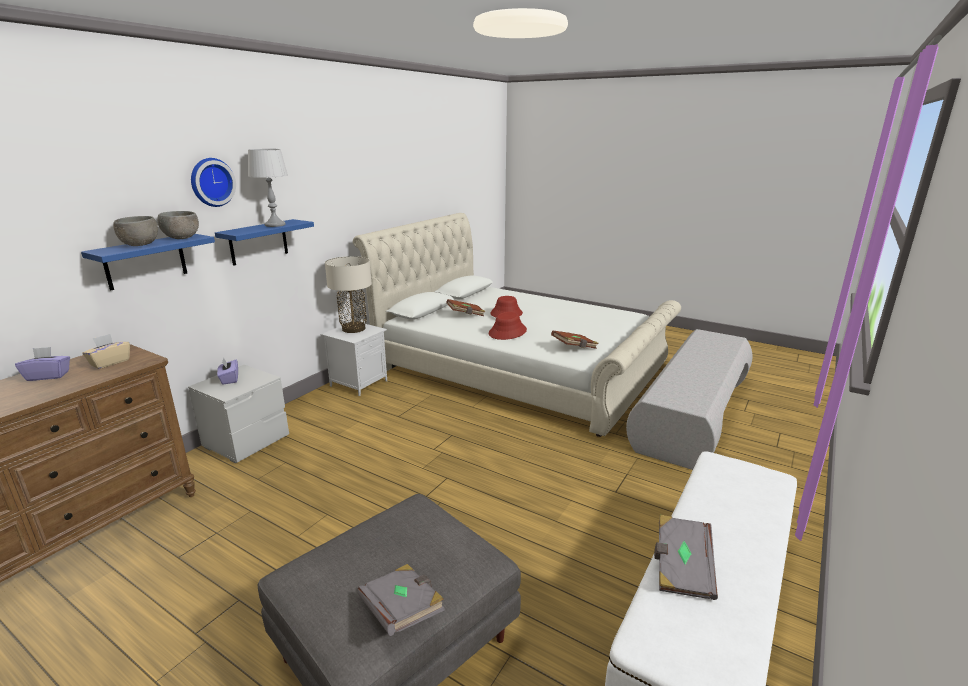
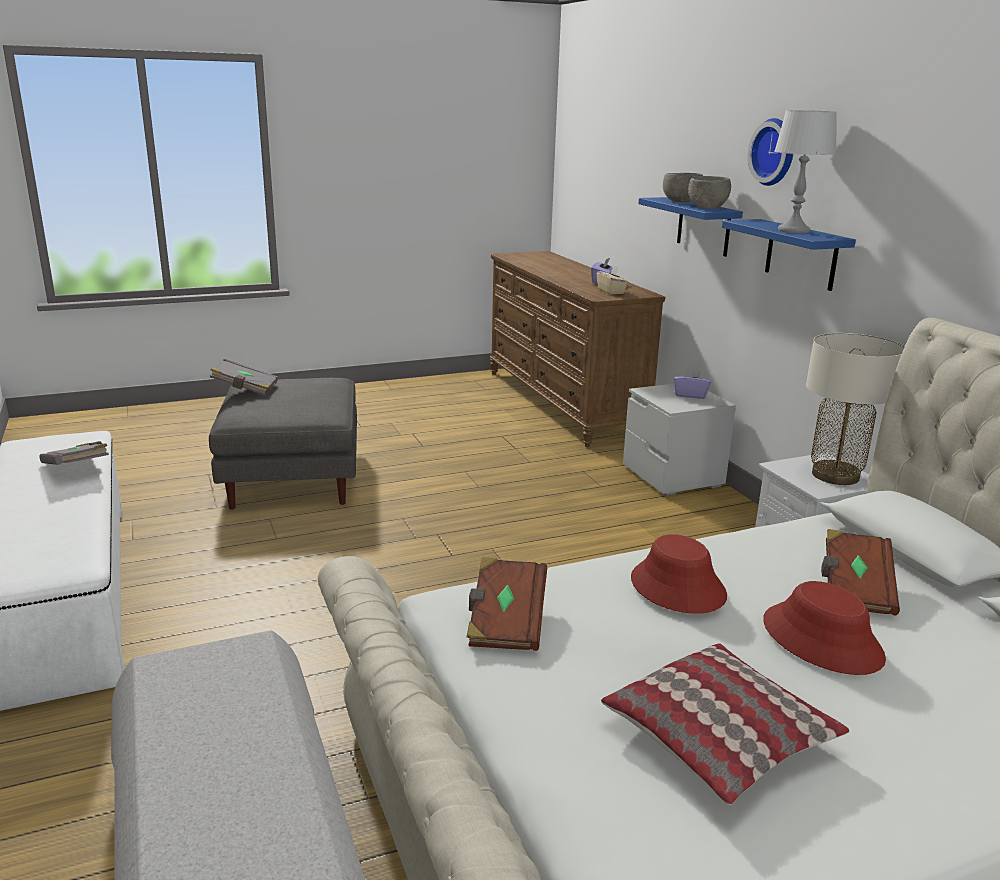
camera: 125 degrees right, 0 degrees up
none -> pillow [601,643,849,805]

